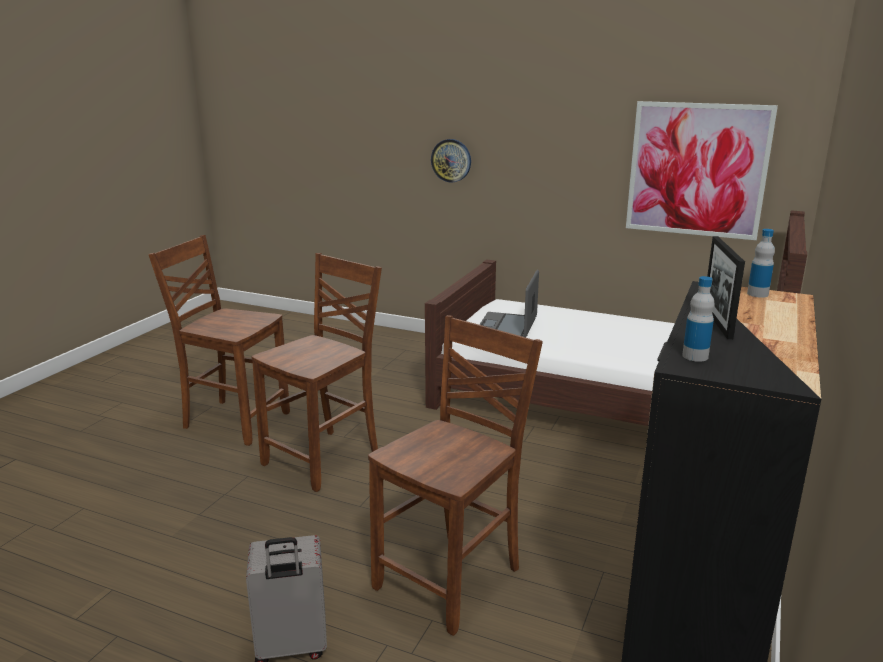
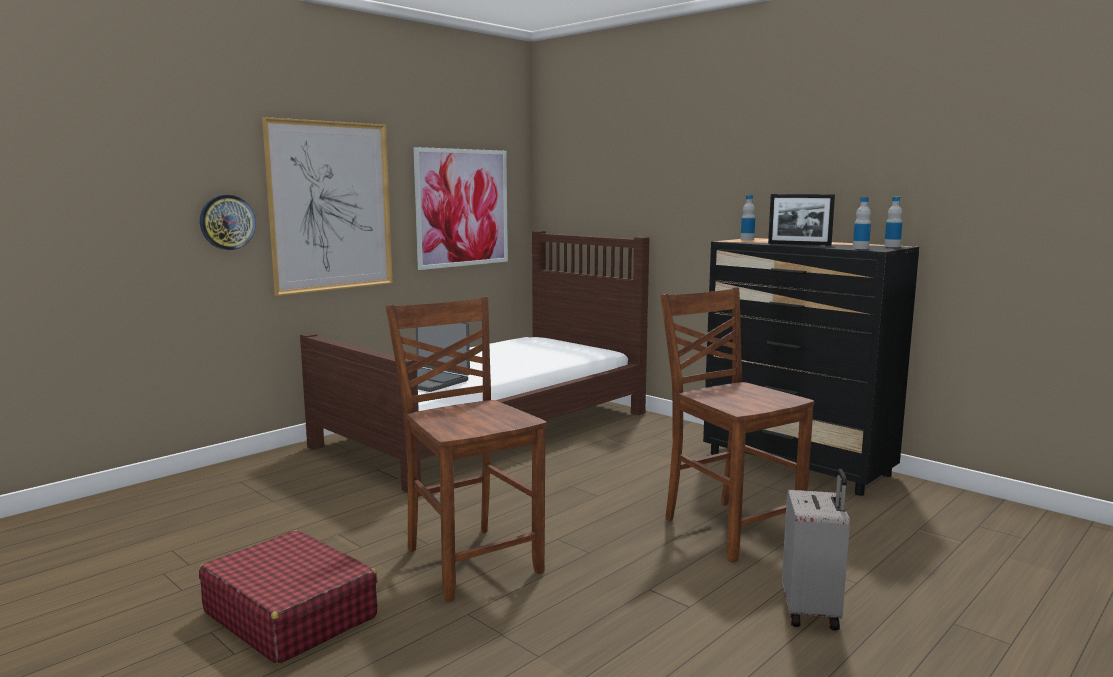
camera: 70 degrees left, 10 degrees down
brown chair [149,235,290,446] -> red suitcase [199,530,378,664]
none -> picture [262,117,393,296]
none -> bottle [884,197,902,247]

